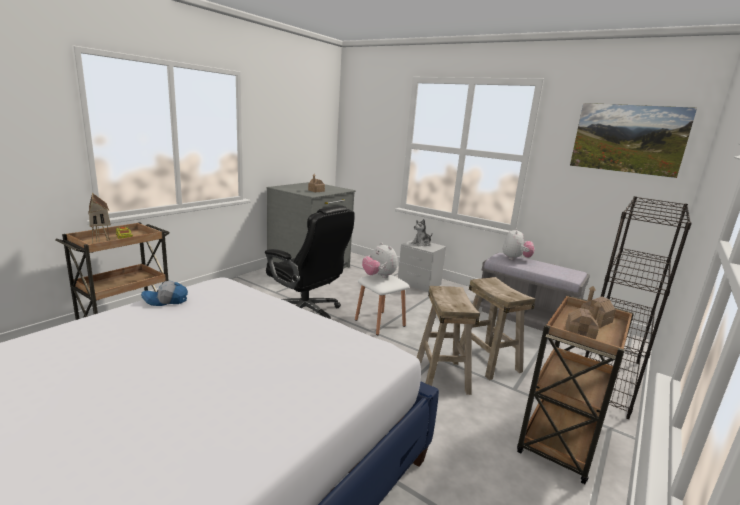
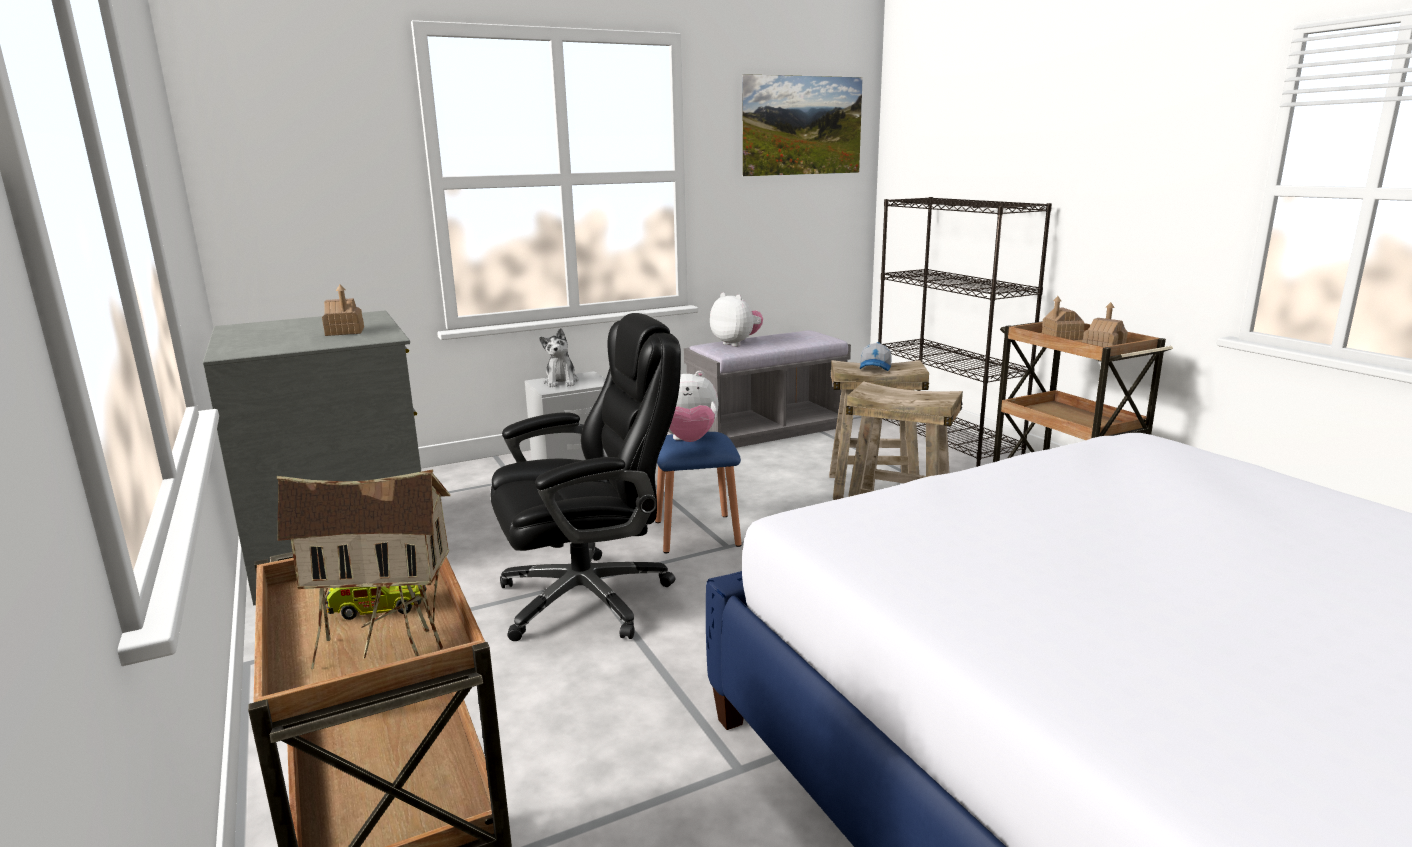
camera: 60 degrees left, 0 degrees up
cap [141,281,188,306] -> cap moved to [860,342,892,371]
white stool [355,274,409,335] -> blue stool [655,432,742,553]

